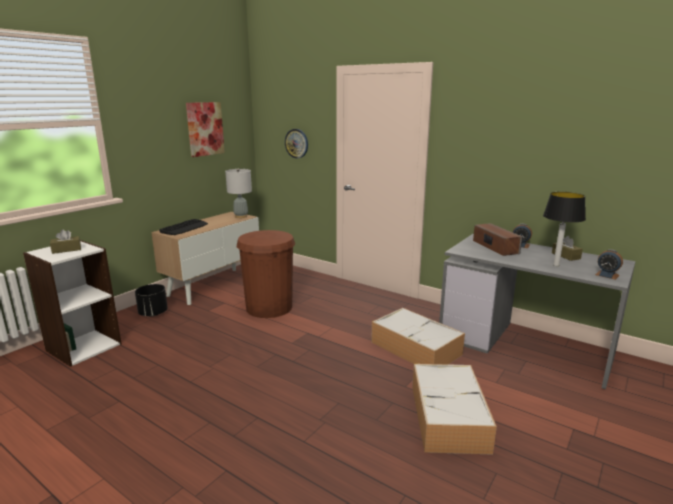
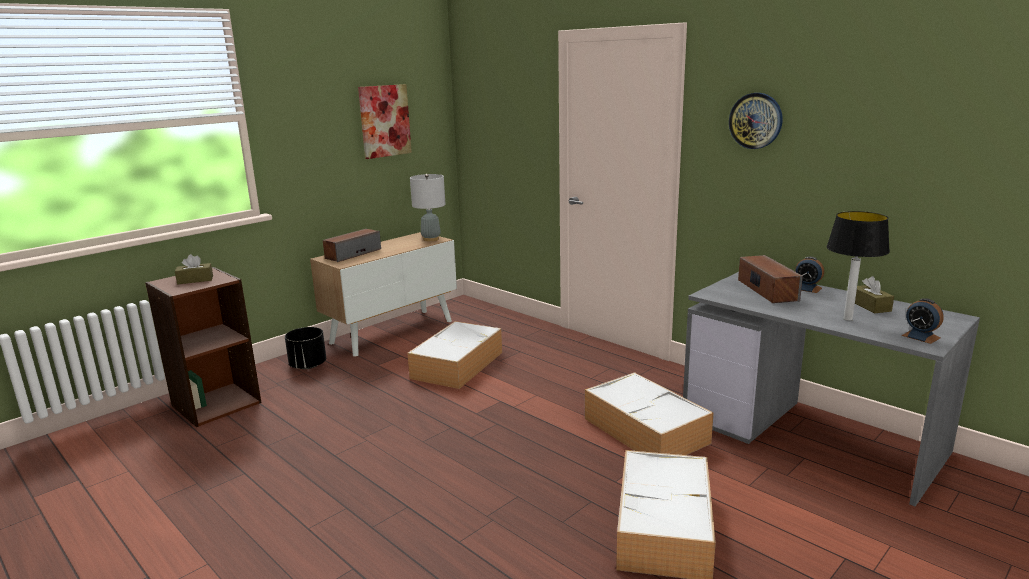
camera: 10 degrees right, 0 degrees up
white bookcase [23,240,121,367] -> brown bookcase [145,267,262,427]
keyboard [159,219,208,235] -> speaker [323,229,381,262]
brown trash can [237,230,295,318] -> storage box [407,321,502,389]
wall clock [285,129,308,158] -> wall clock moved to [729,93,783,149]

